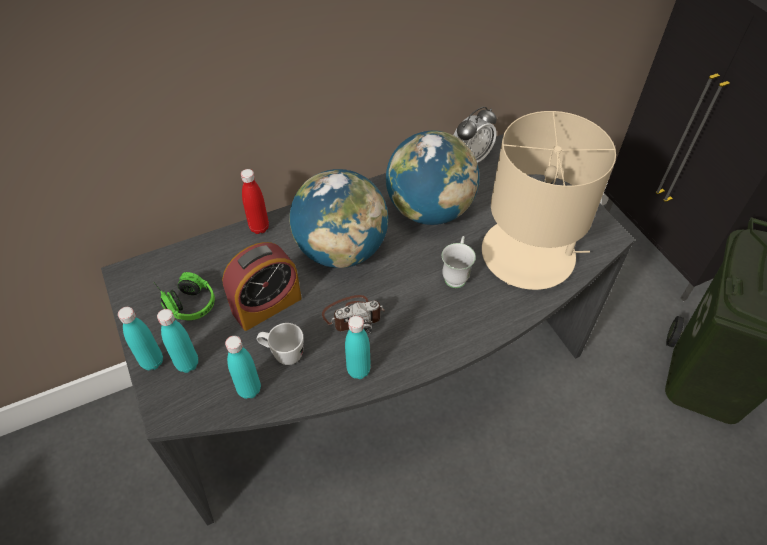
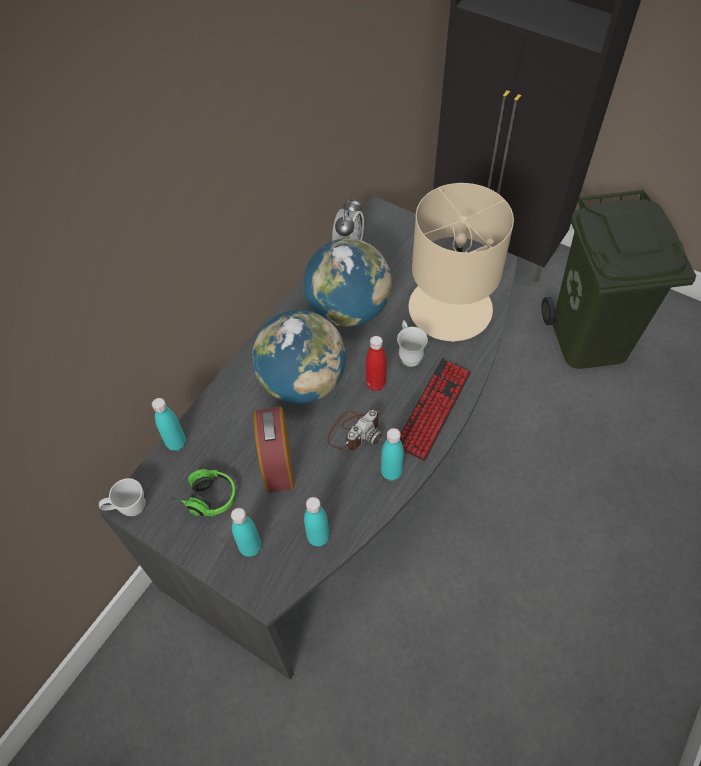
camera: 30 degrees left, 5 degrees up
turquoise bottle [118,307,163,370] -> turquoise bottle moved to [152,398,186,451]
alarm clock [222,242,302,331] -> alarm clock turned 150 degrees clockwise [253,407,294,493]
red bottle [241,169,269,234] -> red bottle moved to [366,336,386,391]
white mug [257,323,304,365] -> white mug moved to [99,478,146,516]
none -> keyboard [400,359,471,461]

